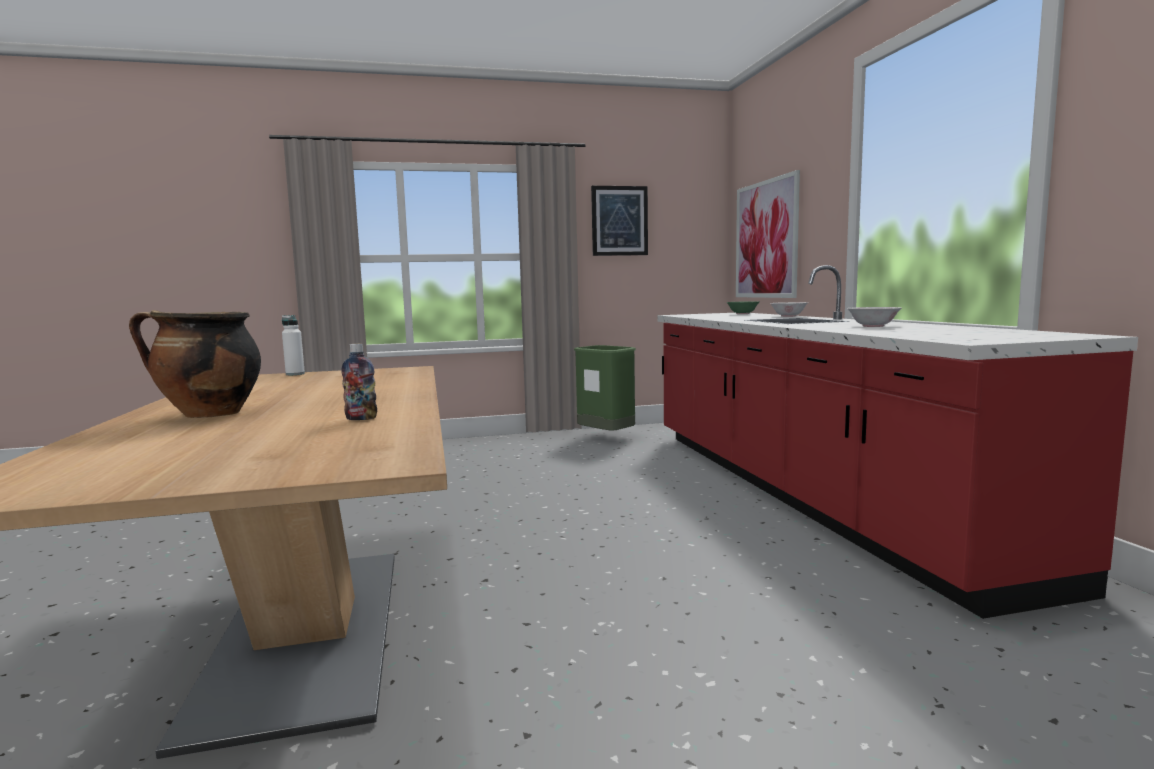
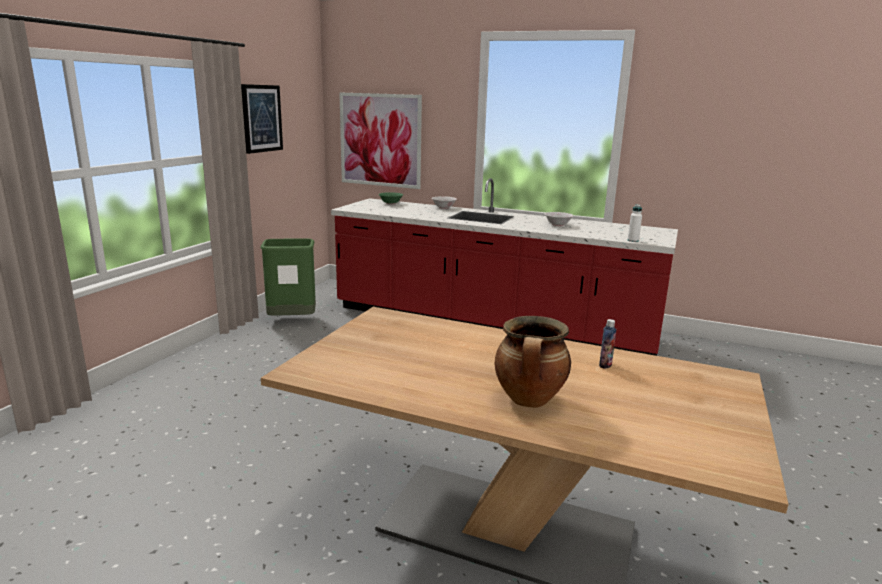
camera: 55 degrees left, 10 degrees up
white bottle [282,315,305,375] -> white bottle moved to [628,204,642,242]

